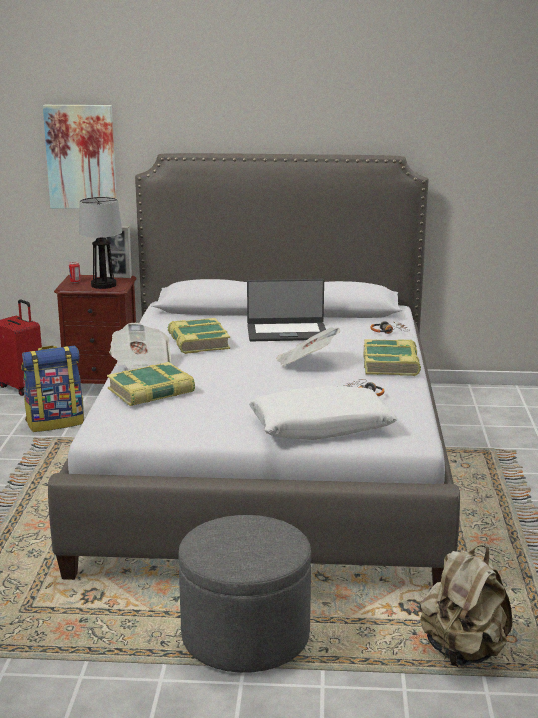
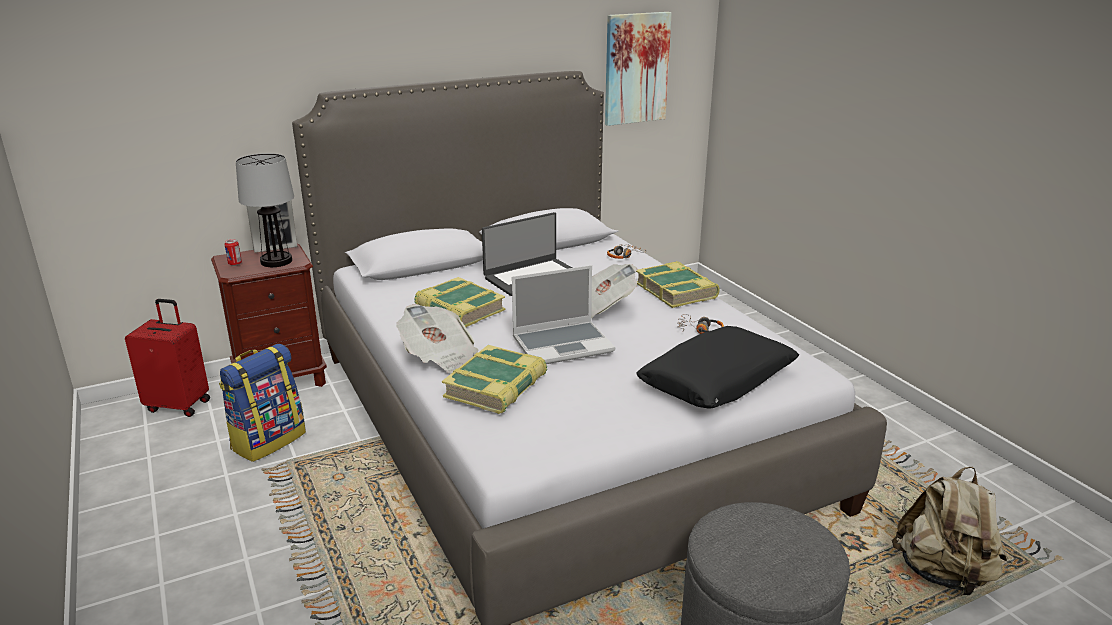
camera: 30 degrees left, 5 degrees up
picture [43,105,117,209] -> picture moved to [605,12,672,126]
white pillow [249,386,397,440] -> black pillow [637,326,799,408]
none -> laptop [512,265,615,364]

